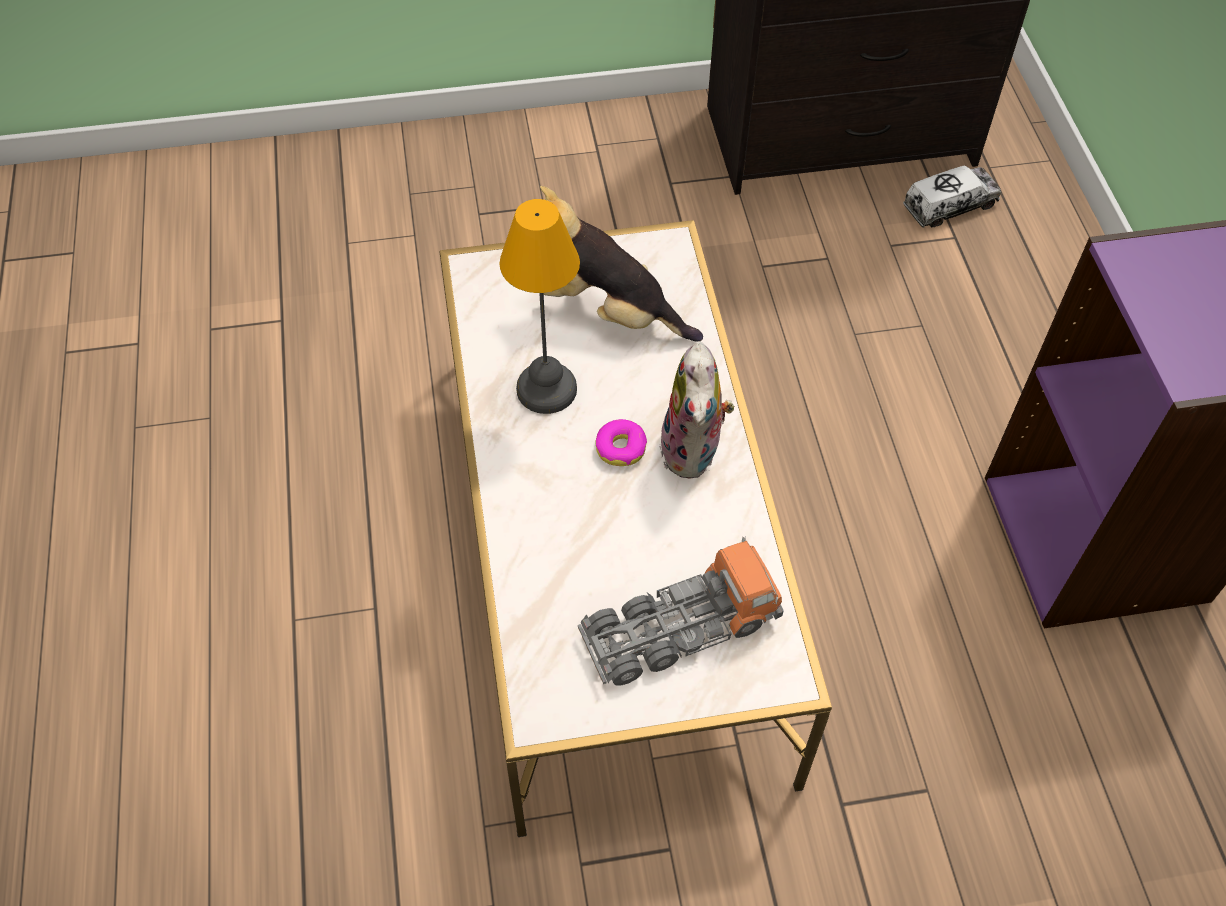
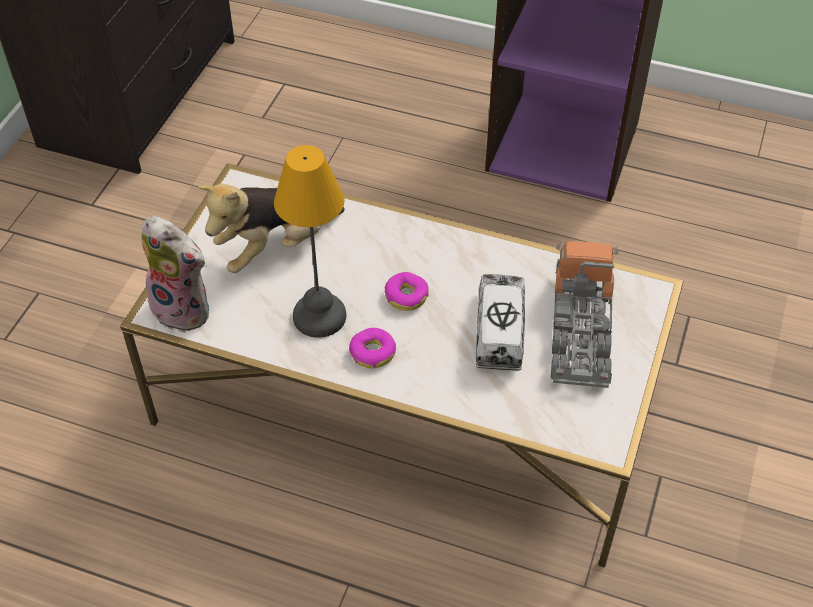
camera: 60 degrees left, 5 degrees down
plush toy [660,341,735,479] -> plush toy moved to [141,216,209,333]
toy truck [903,165,1001,228] -> toy truck moved to [476,274,525,371]
none -> donut [349,328,396,368]

